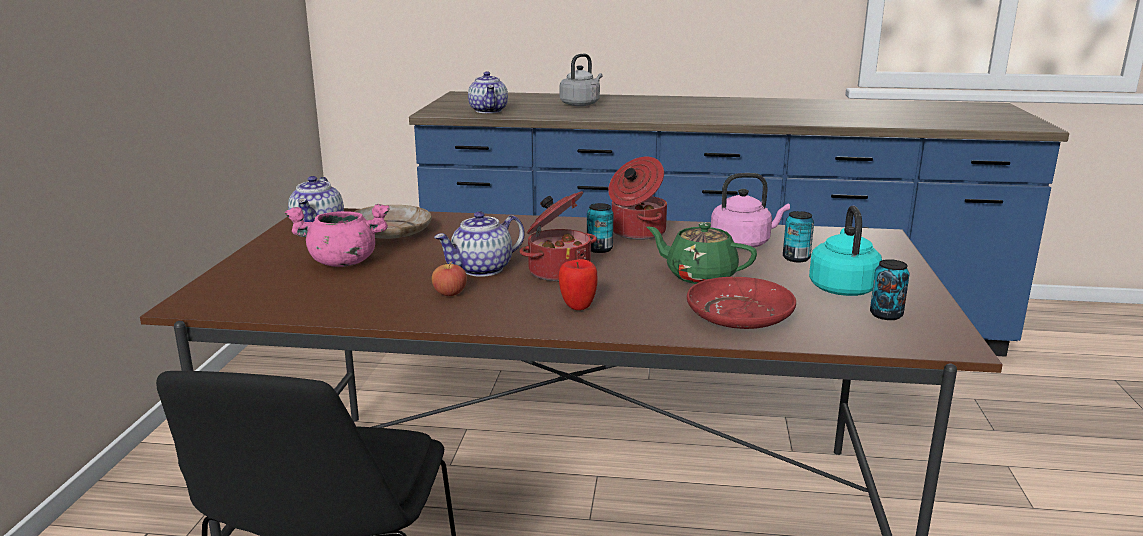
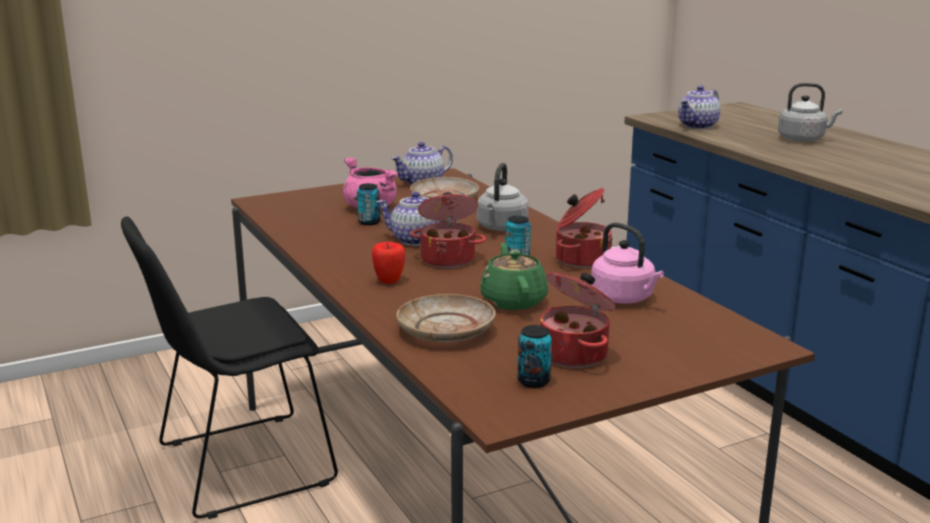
camera: 55 degrees right, 0 degrees up
apple [432,261,467,296] -> none
red plate [687,277,796,329] -> beige plate [396,294,496,342]
can [783,211,814,262] -> can moved to [357,183,380,225]
turquoise kettle [809,206,882,296] -> cooking pot [540,272,616,368]
none -> grey kettle [477,163,529,231]

